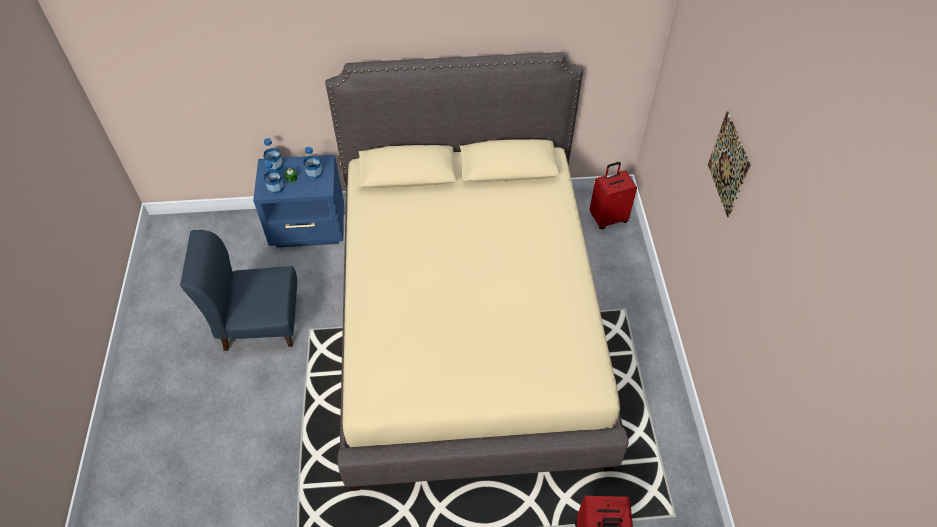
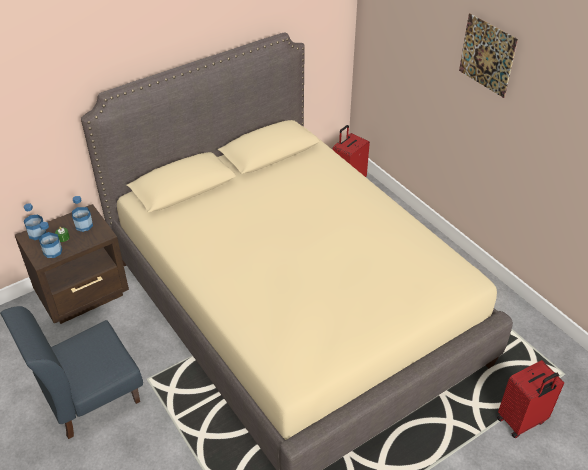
camera: 30 degrees left, 10 degrees down
blue nightstand [253,155,344,248] -> brown nightstand [15,204,129,324]

